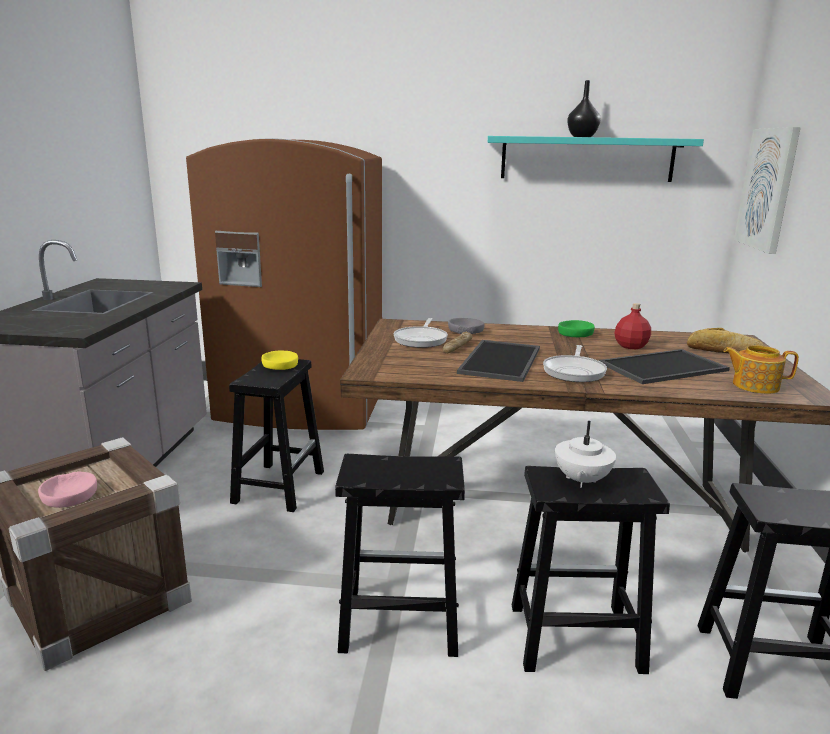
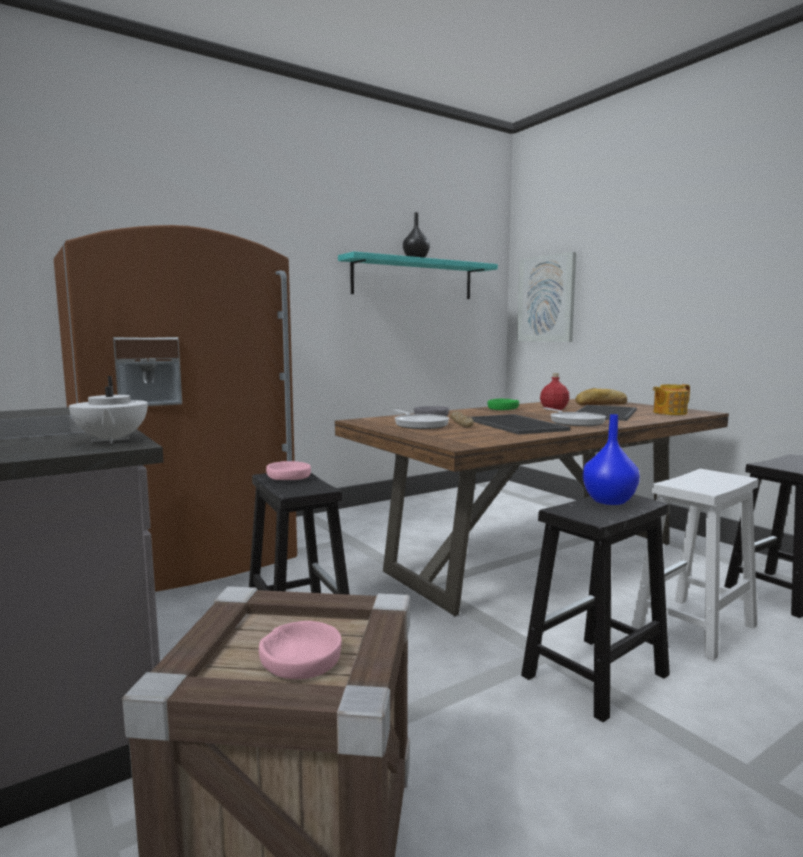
camera: 40 degrees left, 10 degrees down
yellow bowl [261,351,298,370] -> pink bowl [266,461,311,480]
black stool [512,466,670,674] -> white stool [631,469,758,661]
white teapot [555,421,616,488] -> white teapot moved to [69,376,148,444]
none -> blue vase [583,414,640,505]

